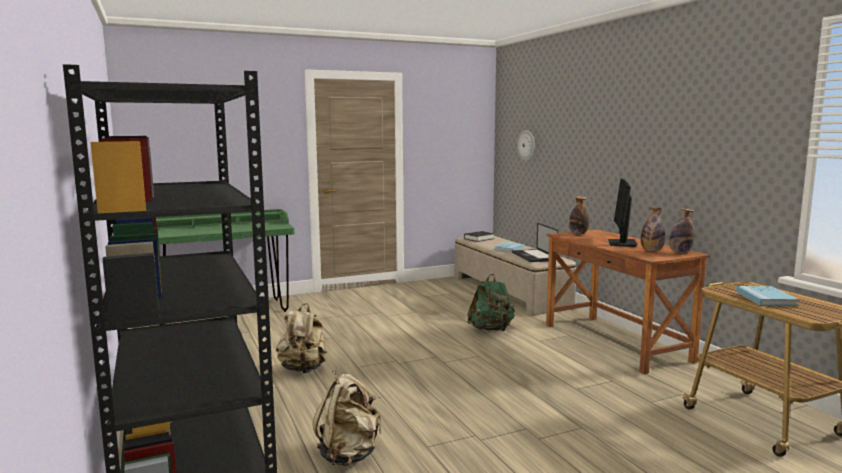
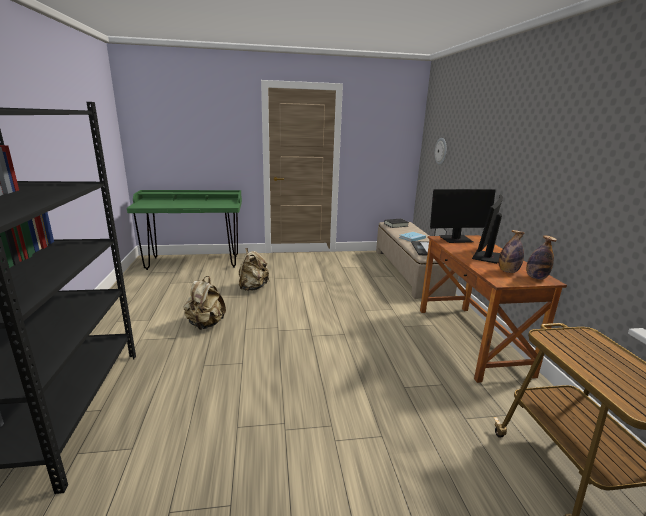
camera: 15 degrees right, 10 degrees up
beige backpack [313,370,381,466] -> beige backpack moved to [239,248,269,291]
green backpack [467,274,515,331] -> none
bottle [569,196,589,235] -> monitor [430,189,496,243]
blue book [736,286,799,306] -> none

